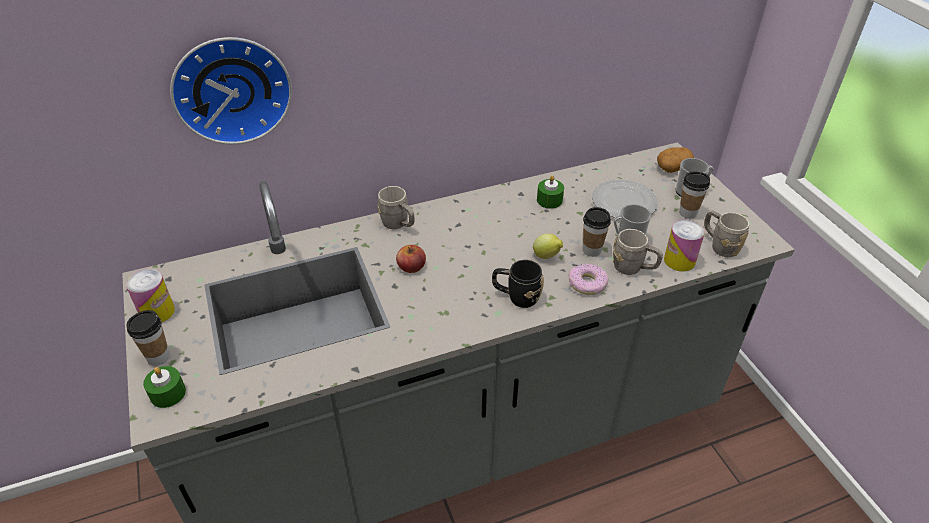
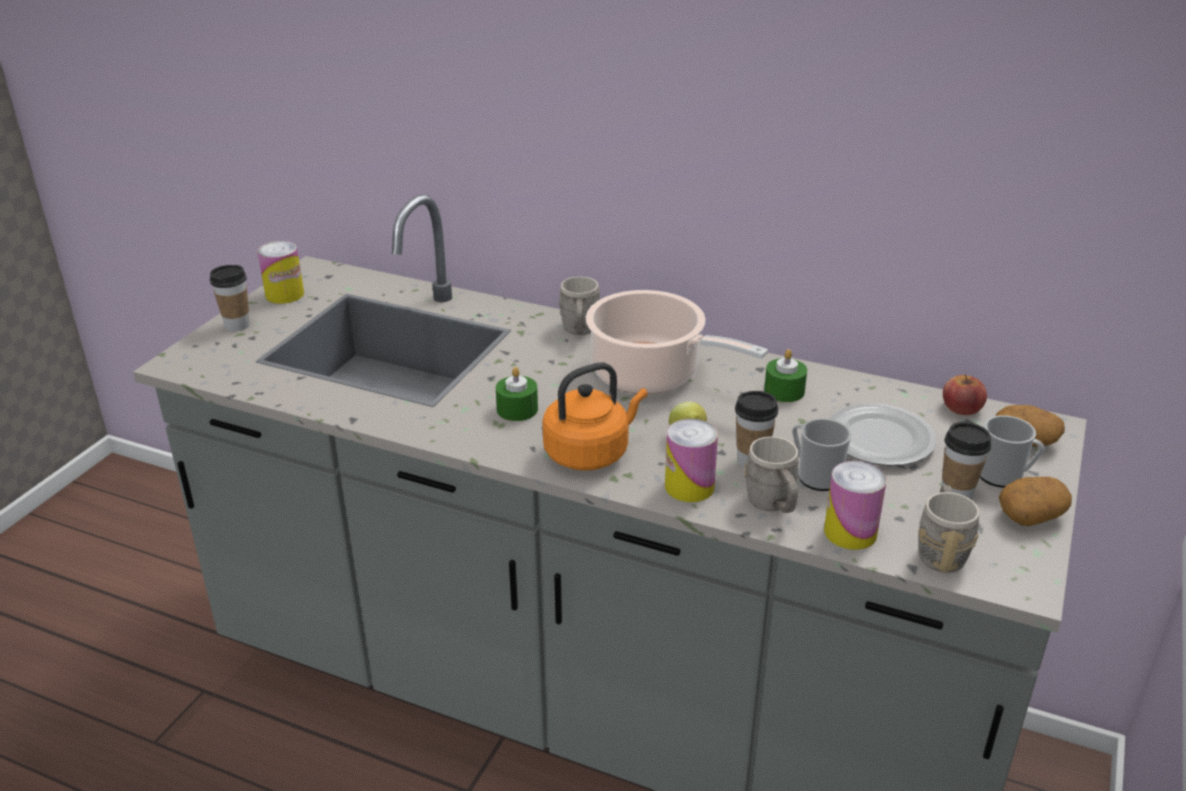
camera: 45 degrees right, 10 degrees down
green candle [143,366,186,408] -> green candle moved to [496,367,538,421]
wall clock [170,37,292,144] -> none
apple [396,245,426,273] -> apple moved to [943,374,987,415]
black mug [492,260,544,308] -> orange kettle [542,362,647,471]
donut [568,263,608,295] -> can [665,419,718,502]
none -> cooking pot [586,290,768,394]
none -> potato [999,477,1072,526]

